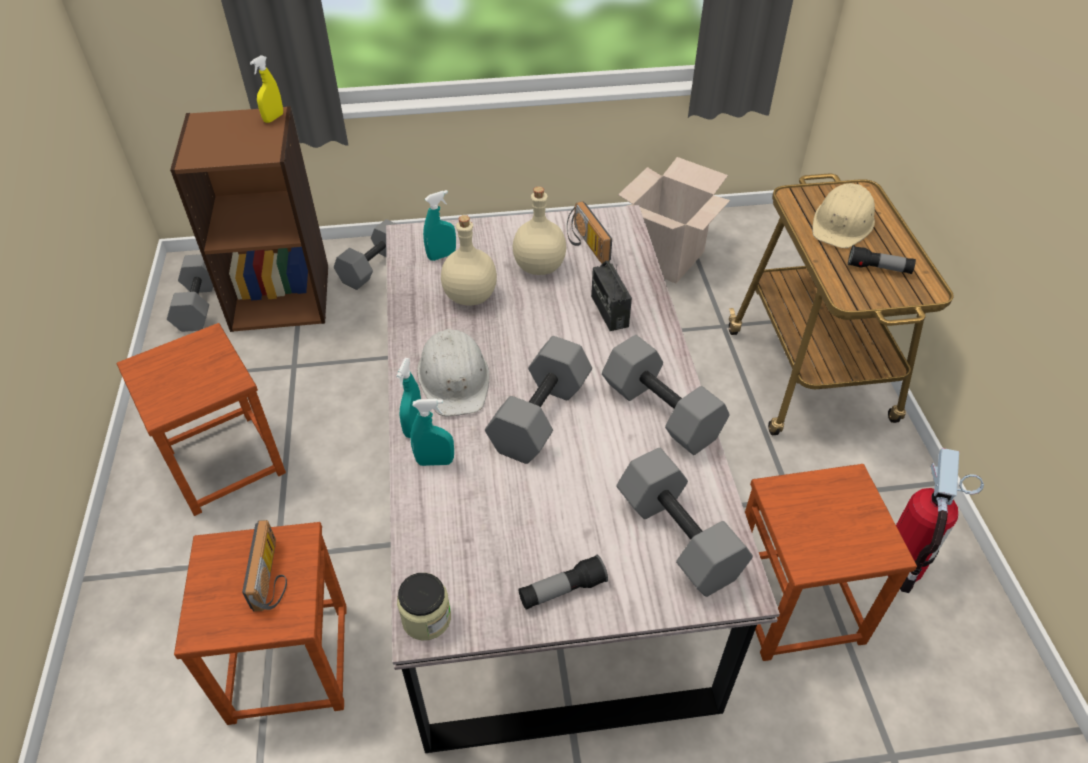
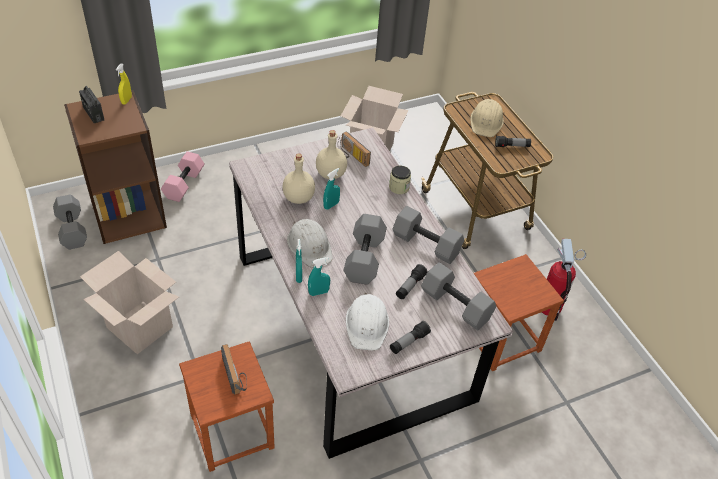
camera: 20 degrees left, 0 degrees up
brown stool [116,323,286,516] -> cardboard box [80,251,179,354]
grey dumbbell [334,219,396,290] -> pink dumbbell [161,151,205,202]
jar [397,573,451,641] -> jar moved to [389,166,411,194]
turquoise spray bottle [423,190,456,261] -> turquoise spray bottle moved to [323,168,340,210]
radio [591,261,632,331] -> radio moved to [79,86,104,123]
none -> white hard hat [346,293,389,350]
none -> flashlight [396,264,428,299]

